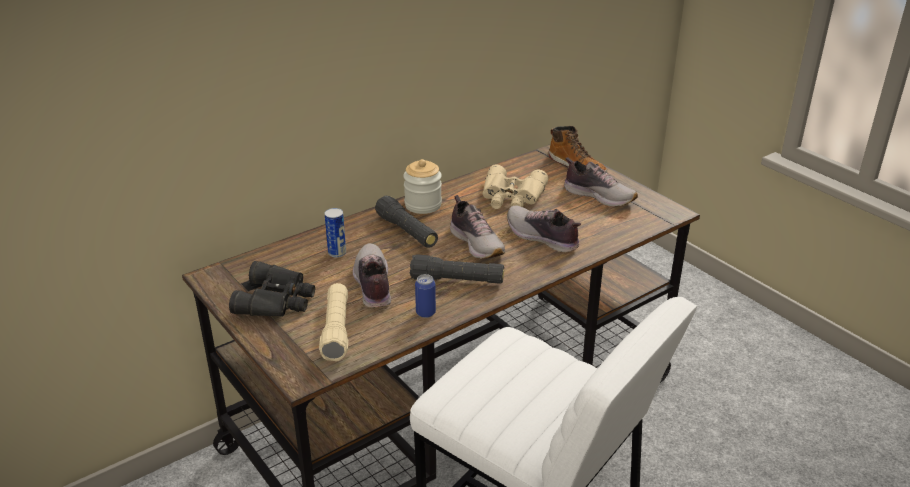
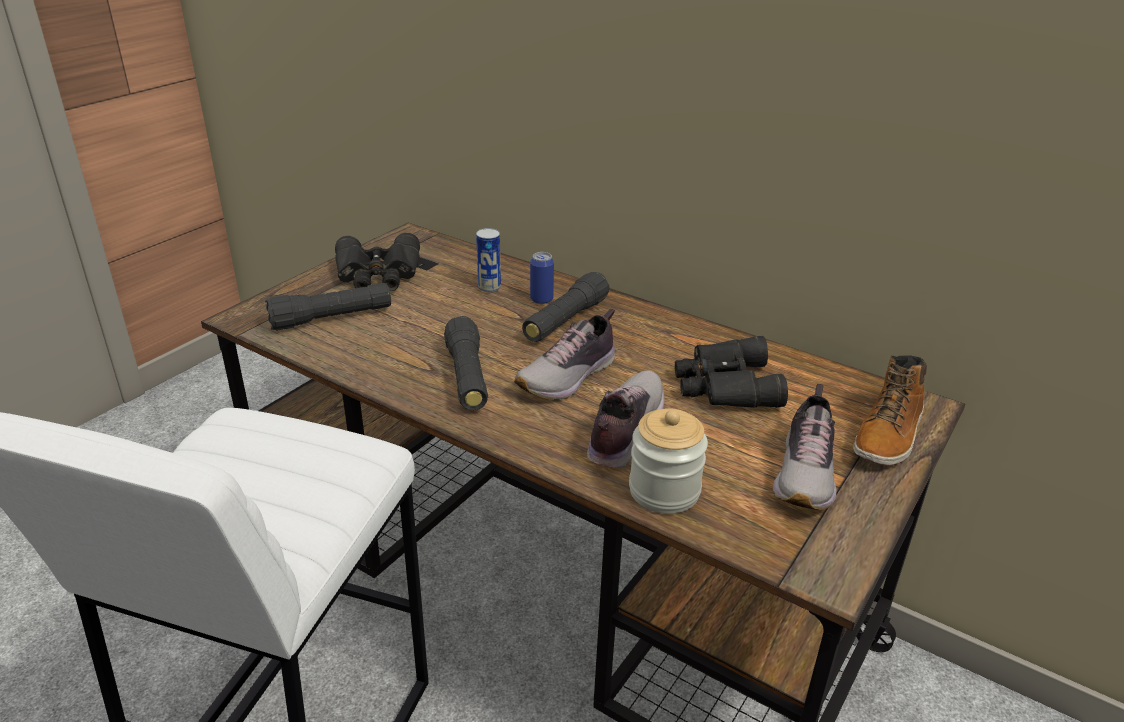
camera: 70 degrees right, 0 degrees up
beige flashlight [319,283,348,361] -> black flashlight [265,283,391,330]
shoe [353,243,391,308] -> none
jar [403,159,442,214] -> jar moved to [629,408,708,514]
can [415,274,436,318] -> can moved to [530,252,554,304]
beige binoculars [483,165,548,209] -> black binoculars [675,336,788,408]

